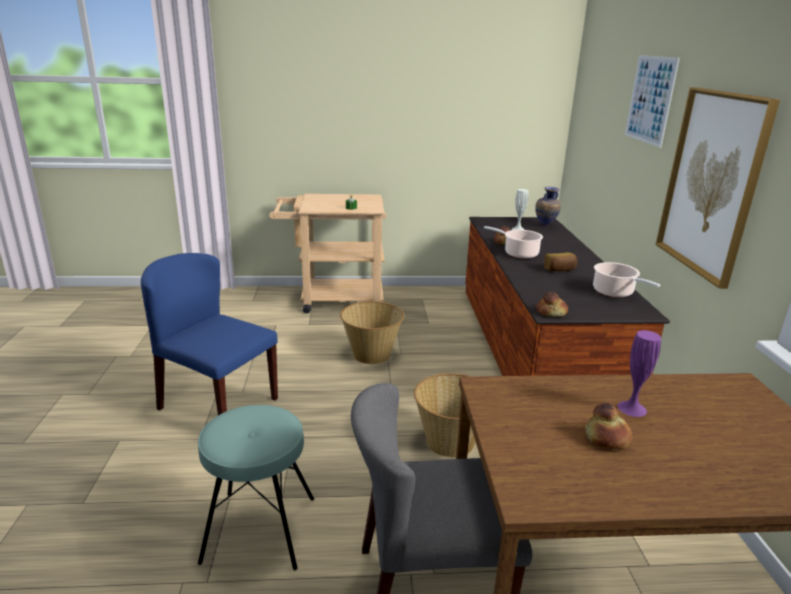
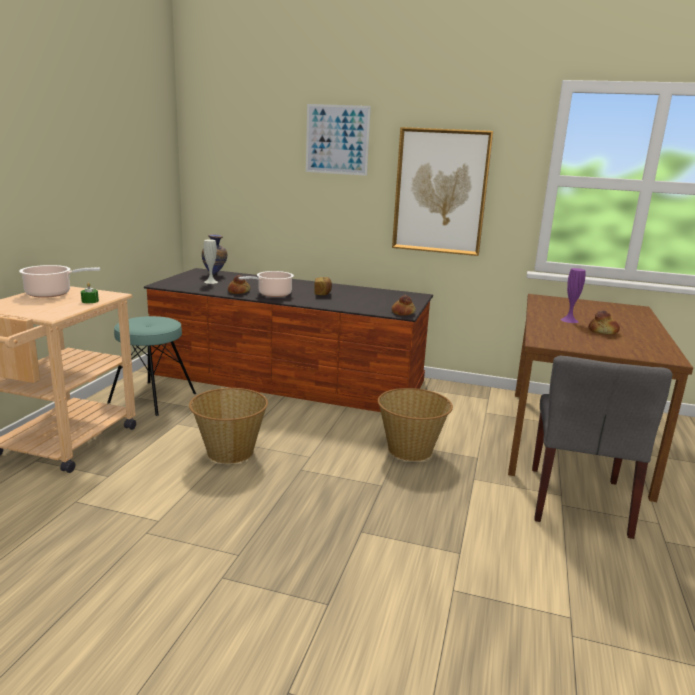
camera: 70 degrees left, 5 degrees down
blue chair [141,253,278,415] -> none
turquoise stool [198,405,314,570] -> turquoise stool moved to [107,316,196,416]
cooking pot [593,262,660,297] -> cooking pot moved to [19,265,100,298]

